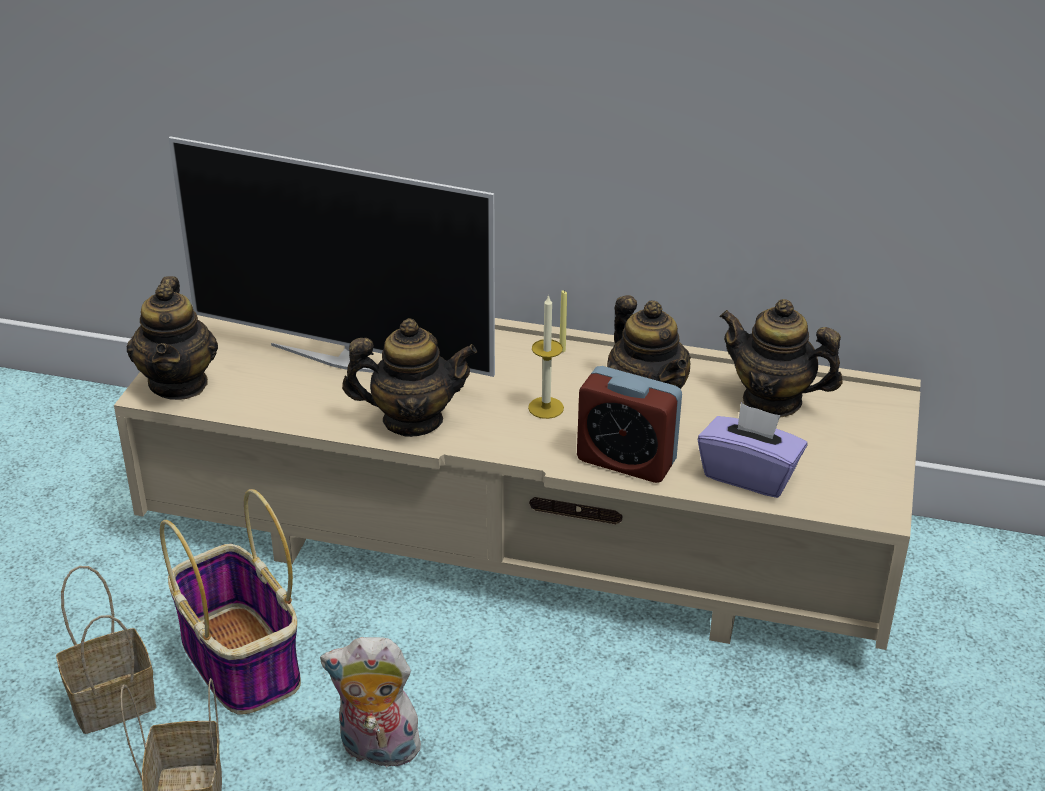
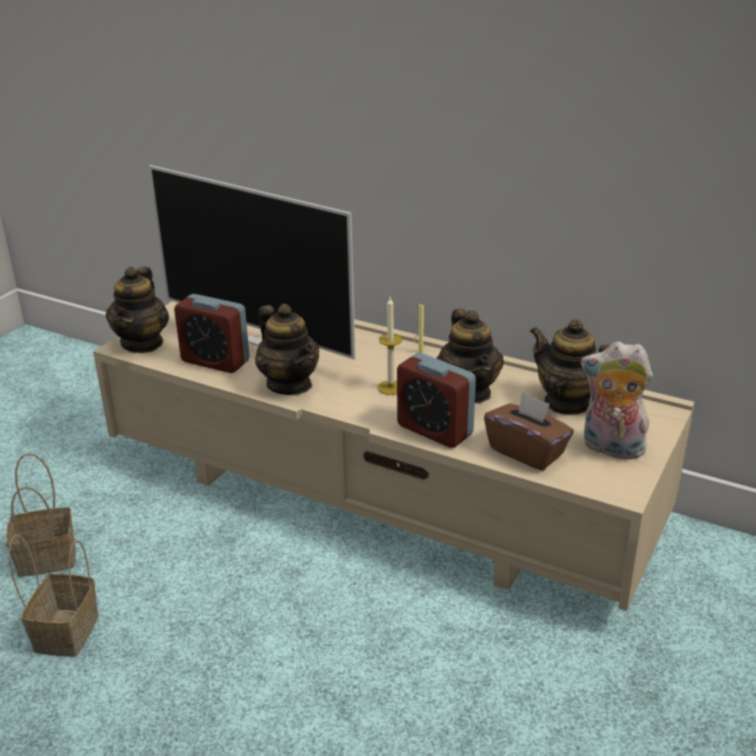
camera: 15 degrees right, 5 degrees down
basket [160,489,301,714] -> none
plush toy [320,637,424,767] -> plush toy moved to [581,341,653,462]
teapot [342,318,477,437] -> teapot turned 45 degrees clockwise [255,304,319,395]
purple tissue box [698,403,807,498] -> brown tissue box [484,392,574,471]
none -> alarm clock [174,294,250,373]

